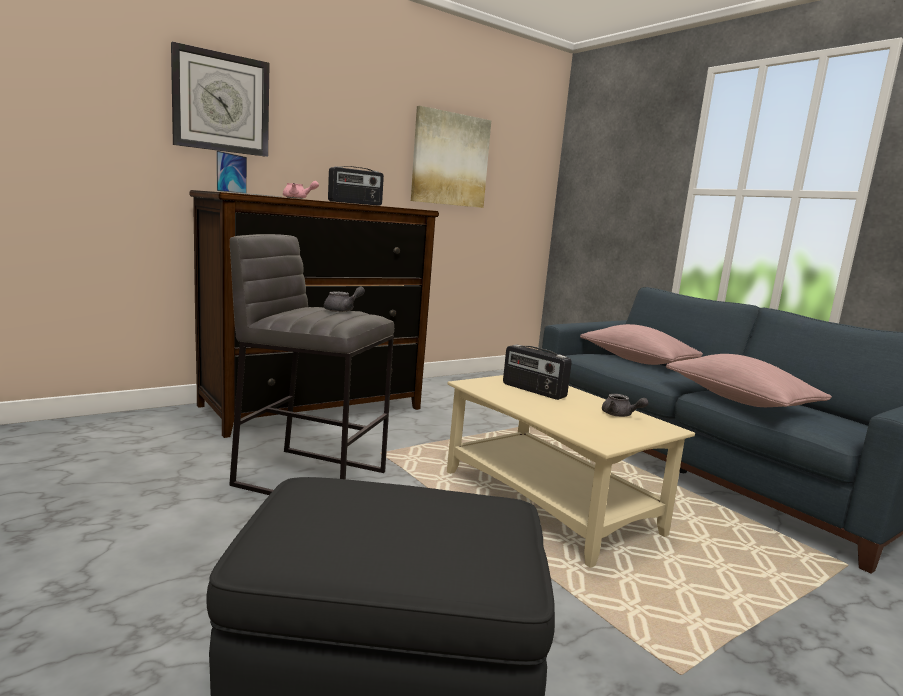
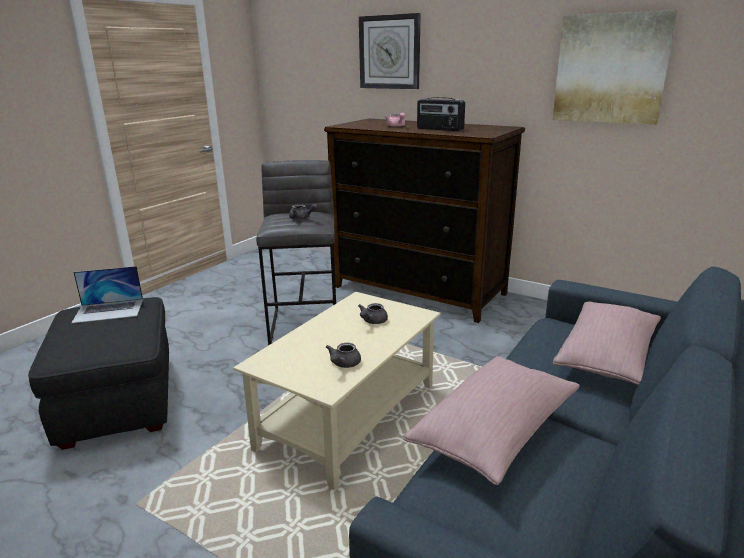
camera: 70 degrees right, 10 degrees up
laptop [217,151,281,197] -> laptop moved to [71,266,143,324]
radio [503,344,572,400] -> grey teapot [358,303,388,324]

